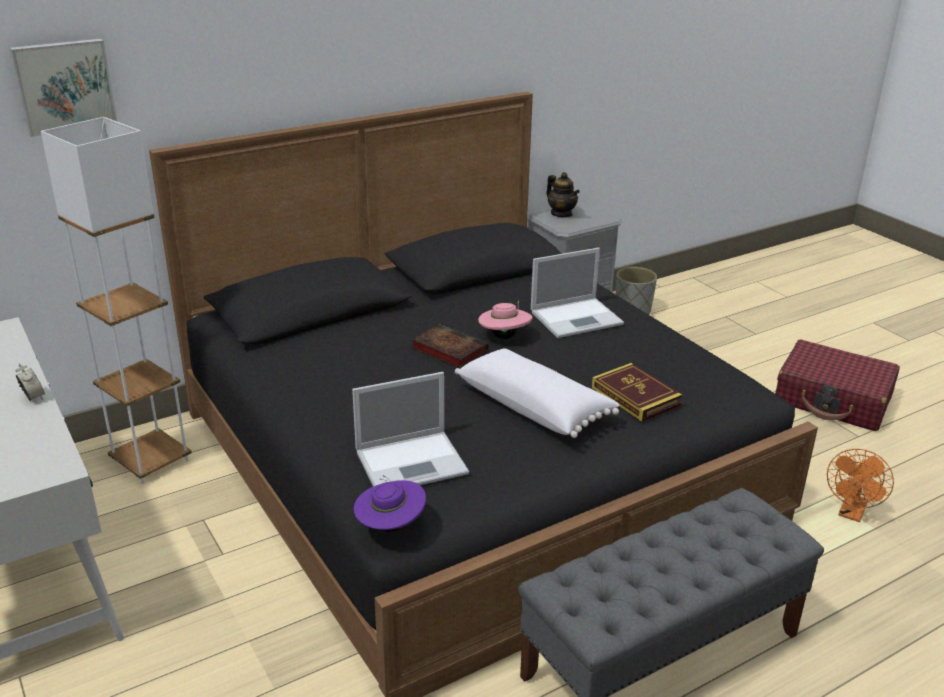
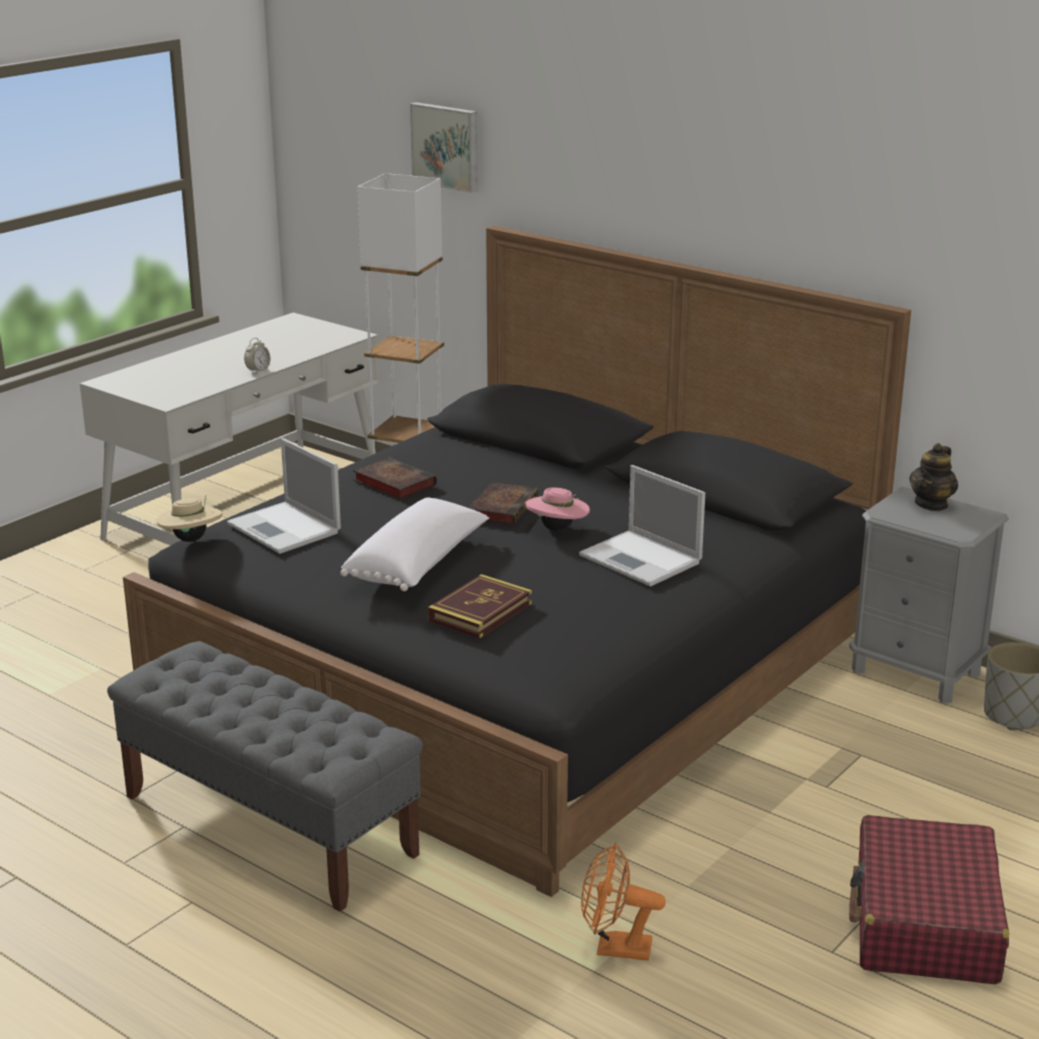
camera: 70 degrees right, 5 degrees down
purple hat [353,475,426,532] -> beige hat [156,495,223,542]
none -> book [353,457,437,500]

